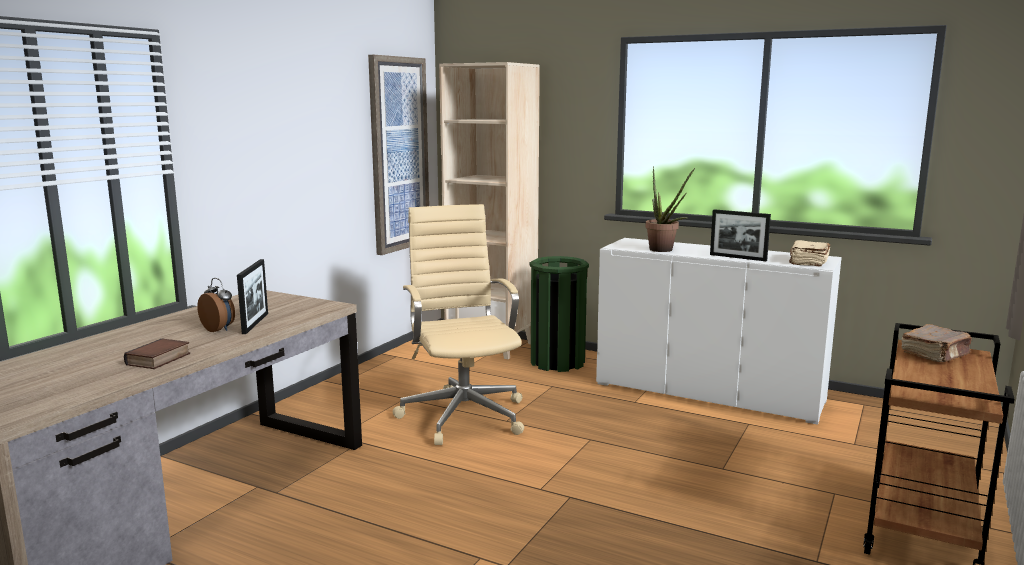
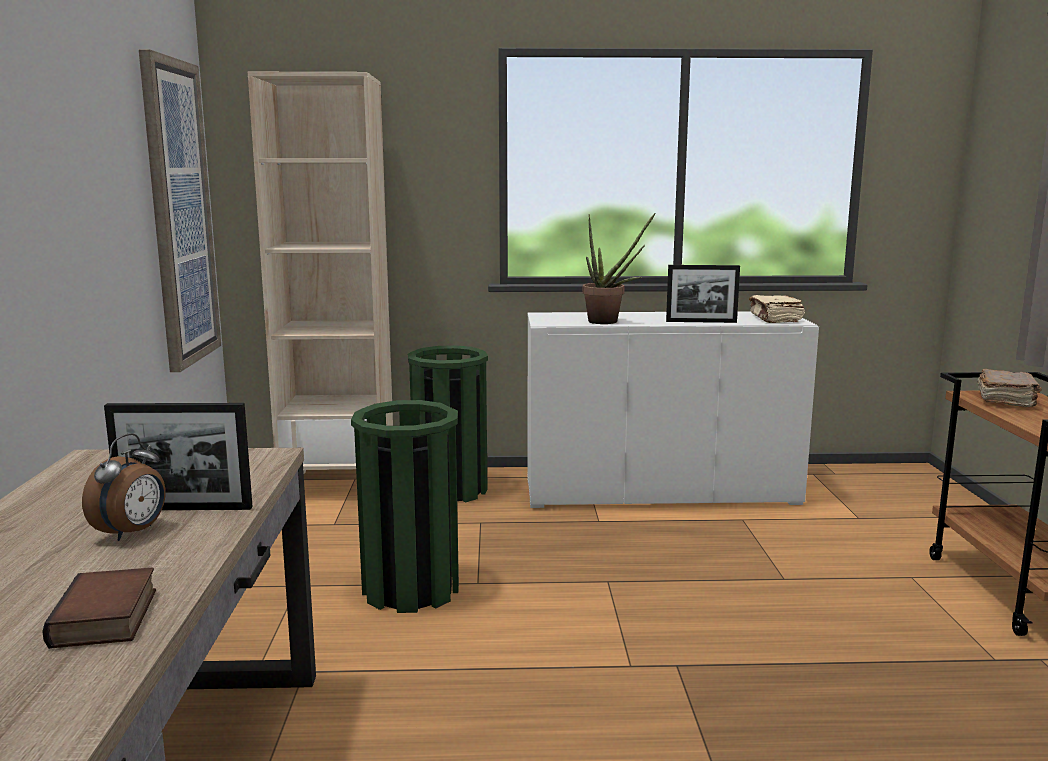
camera: 30 degrees left, 0 degrees up
alarm clock [197,278,235,332] -> alarm clock turned 105 degrees clockwise [82,433,166,541]
picture frame [237,259,268,334] -> picture frame turned 120 degrees clockwise [104,403,253,510]
beige office chair [393,204,524,445] -> green trash can [351,400,459,613]

